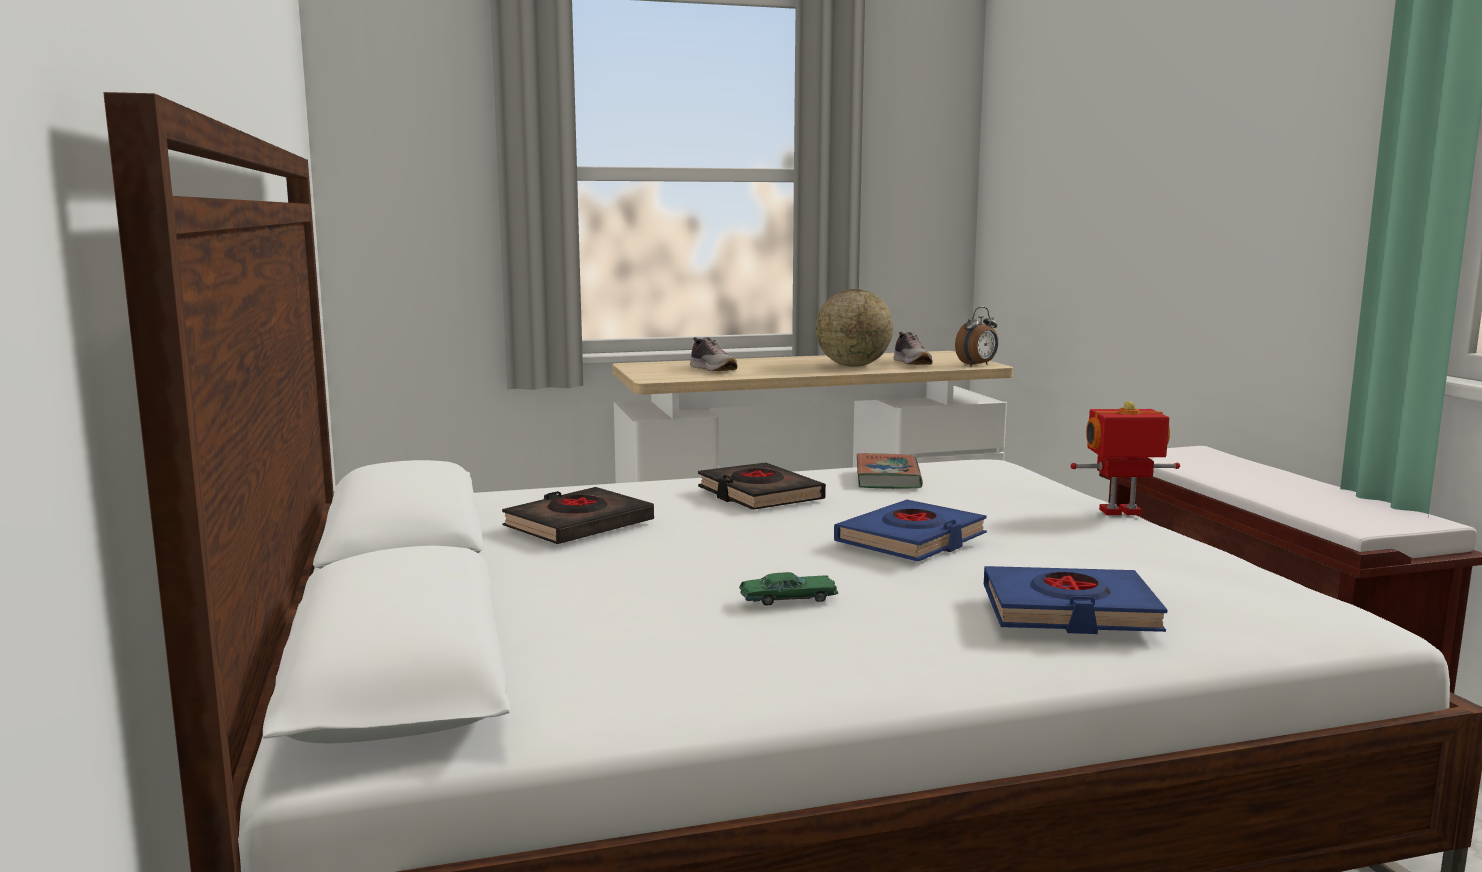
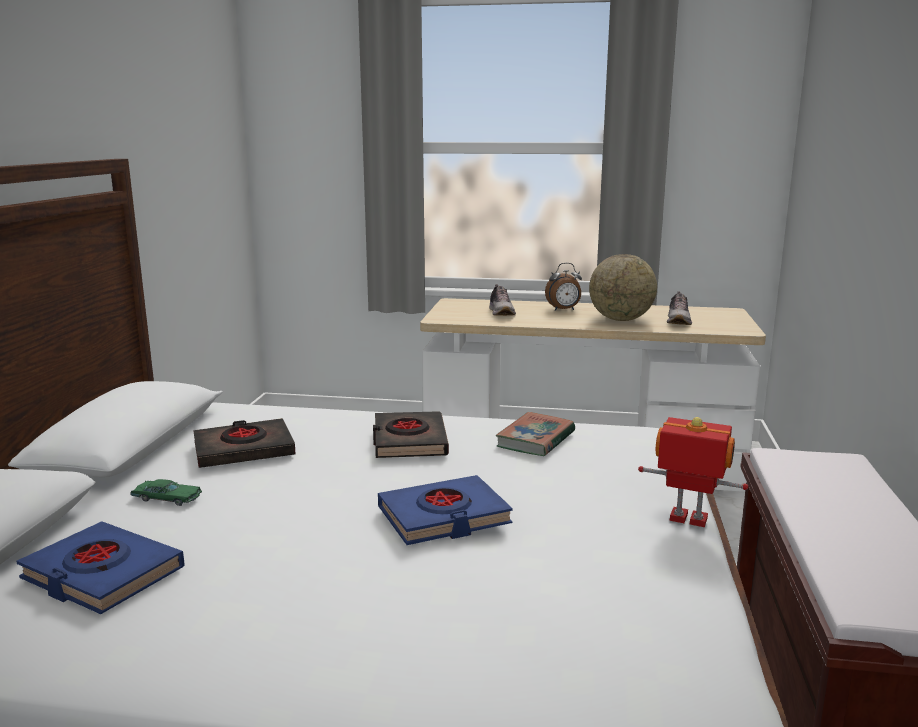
camera: 25 degrees right, 5 degrees up
green toy car [739,572,838,605] -> green toy car moved to [130,479,202,506]
alarm clock [955,307,998,366] -> alarm clock moved to [545,263,582,311]
blue book [984,566,1168,634] -> blue book moved to [16,521,184,614]

